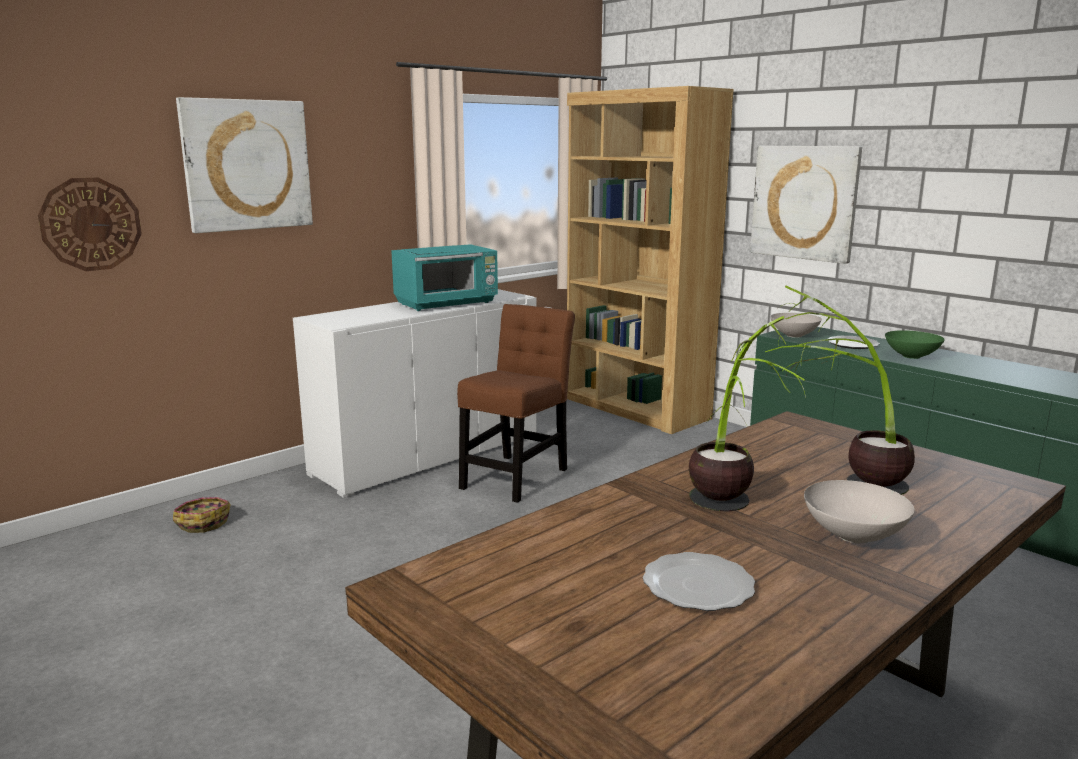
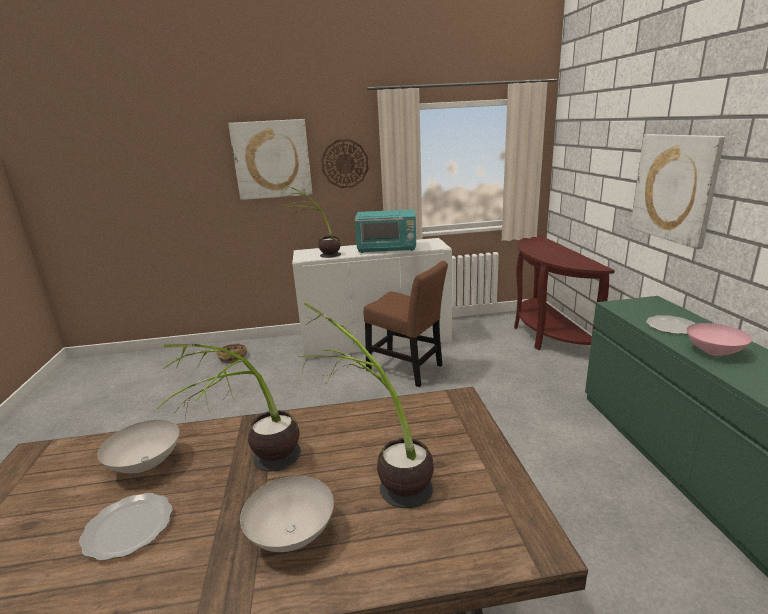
camera: 35 degrees right, 5 degrees up
wall clock [38,177,142,271] -> wall clock moved to [321,139,369,188]
brown chair [457,304,575,503] -> brown chair turned 60 degrees clockwise [363,261,448,387]
brown bookcase [567,86,734,434] -> brown console table [514,235,615,350]
white bowl [770,313,822,338] -> white bowl moved to [98,420,179,474]
green bowl [885,330,945,359] -> pink bowl [686,323,752,356]
none -> potted plant [281,184,341,258]

